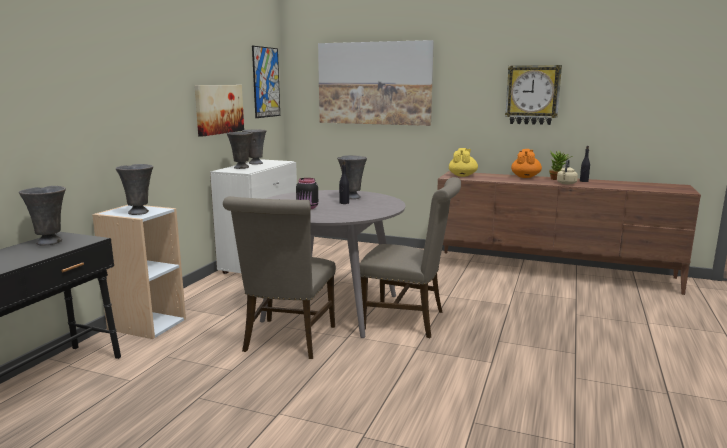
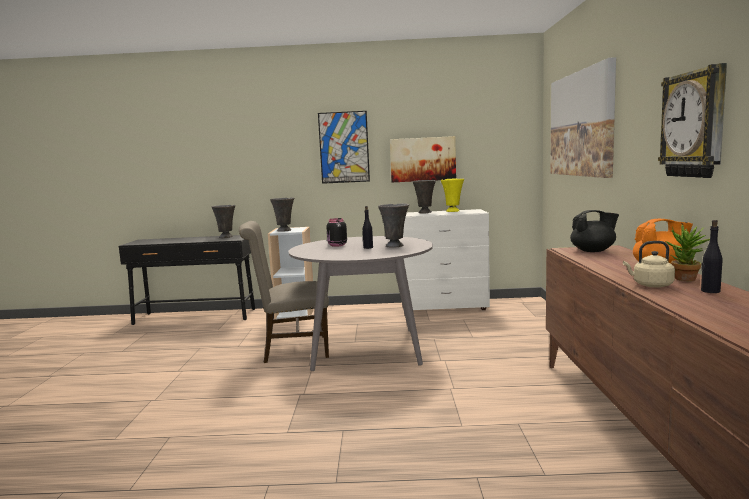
camera: 70 degrees right, 5 degrees down
grey vase [242,130,266,165] -> yellow vase [441,179,464,212]
picture [252,46,280,118] -> picture moved to [318,111,370,184]
beige chair [360,177,461,338] -> none
yellow teapot [449,148,478,177] -> black teapot [570,210,619,252]

